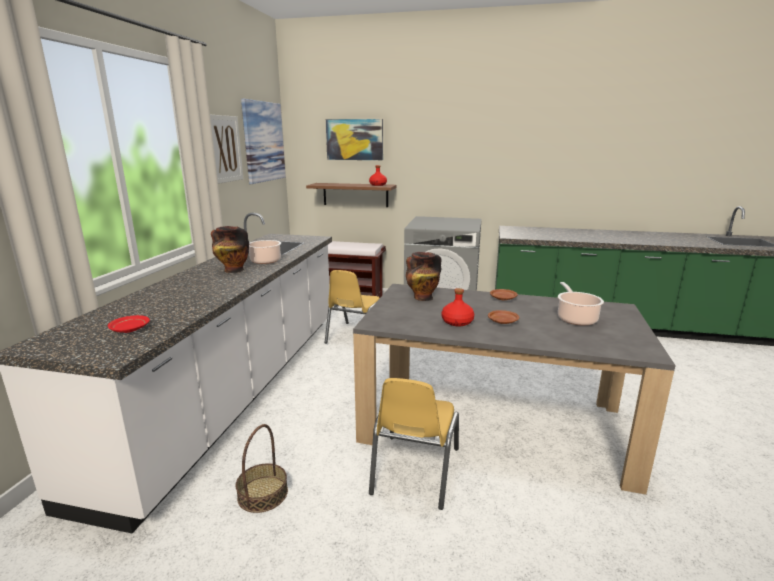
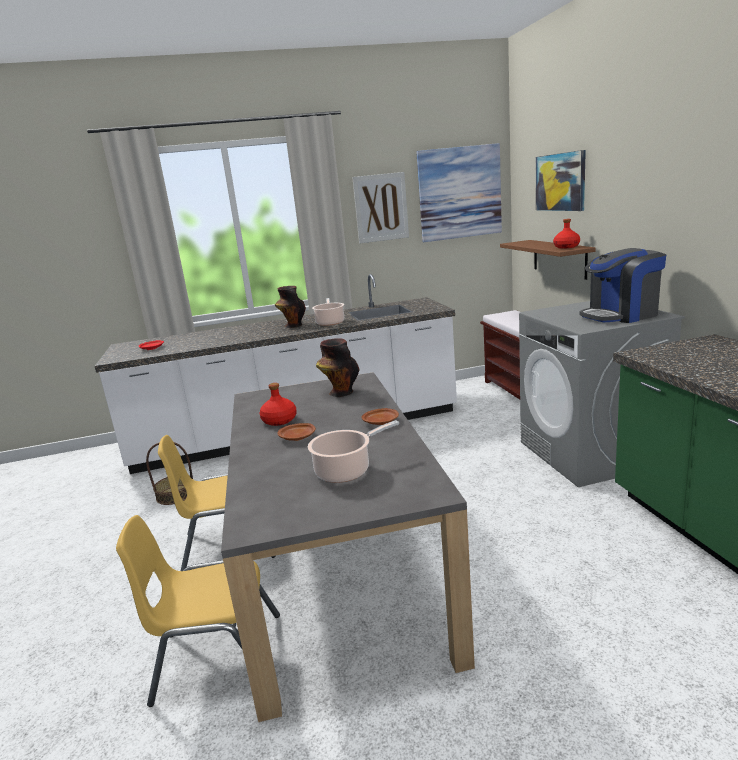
camera: 65 degrees right, 0 degrees up
yellow chair [325,270,380,343] -> yellow chair moved to [116,515,280,707]
none -> coffee machine [579,248,666,323]

